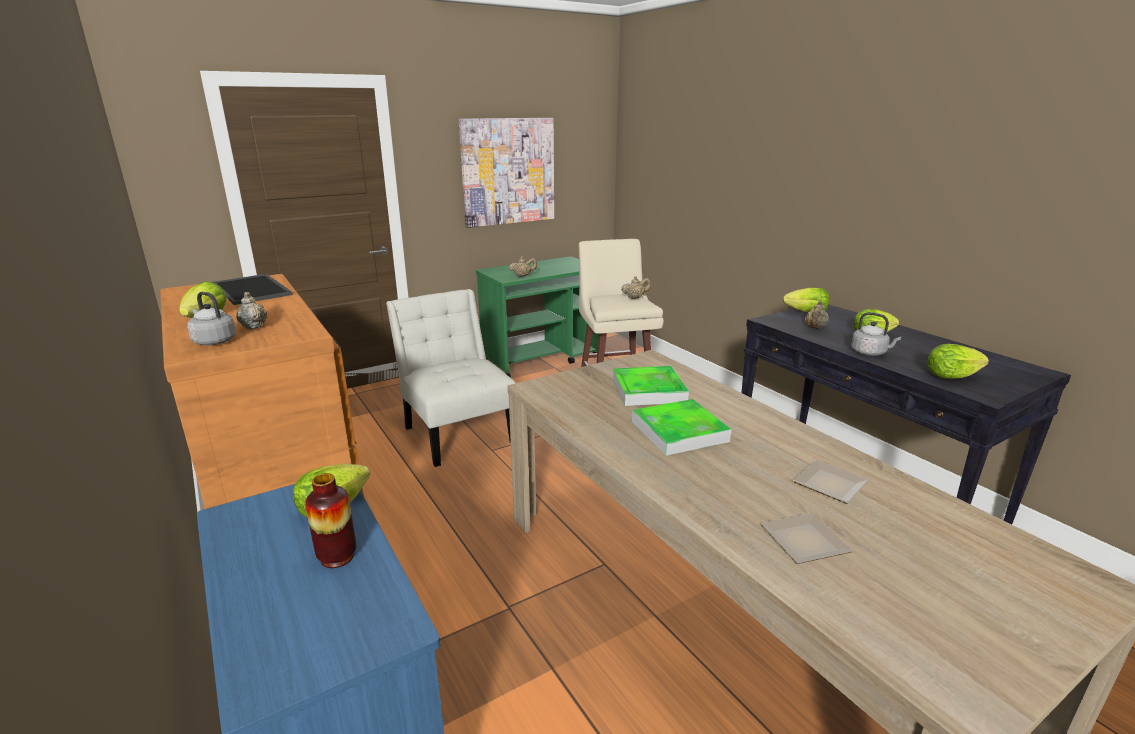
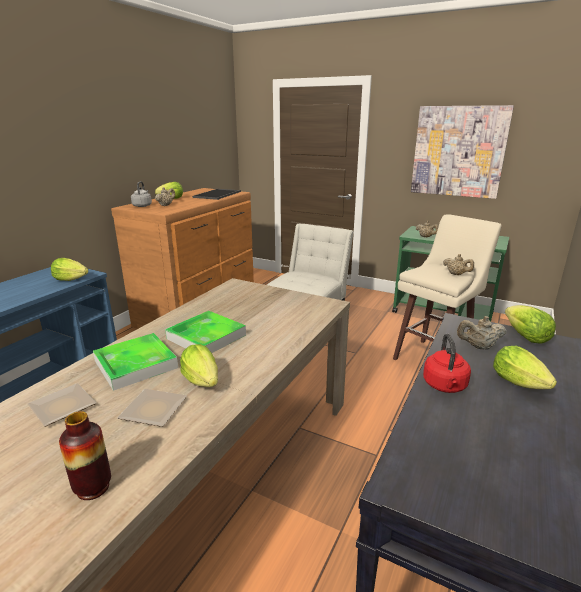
camera: 60 degrees right, 0 degrees up
vase [305,473,356,568] -> vase moved to [59,411,111,500]
tray [613,366,689,406] -> tray moved to [93,333,178,391]
grey kettle [851,312,901,356] -> red kettle [423,333,471,393]
lettuce [928,344,989,379] -> lettuce moved to [180,344,218,387]

